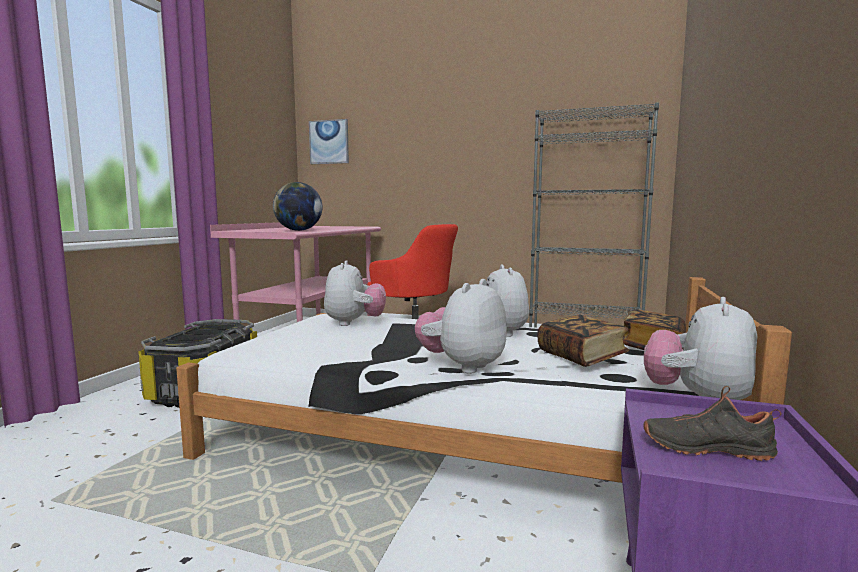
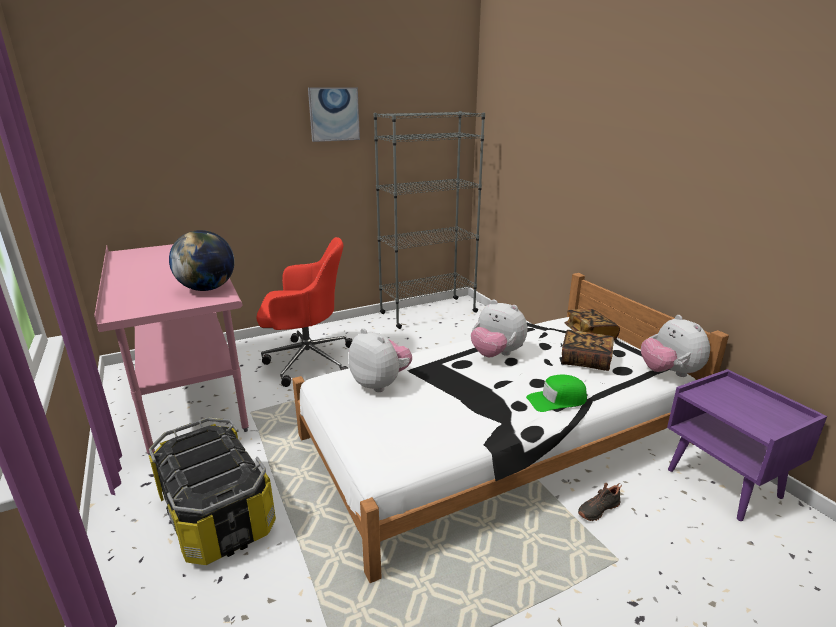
camera: 45 degrees left, 15 degrees up
picture [309,119,349,164] -> picture moved to [308,87,360,142]
plush toy [415,279,507,373] -> green cap [526,375,587,412]
black shoe [644,386,781,461] -> black shoe moved to [578,483,622,521]

